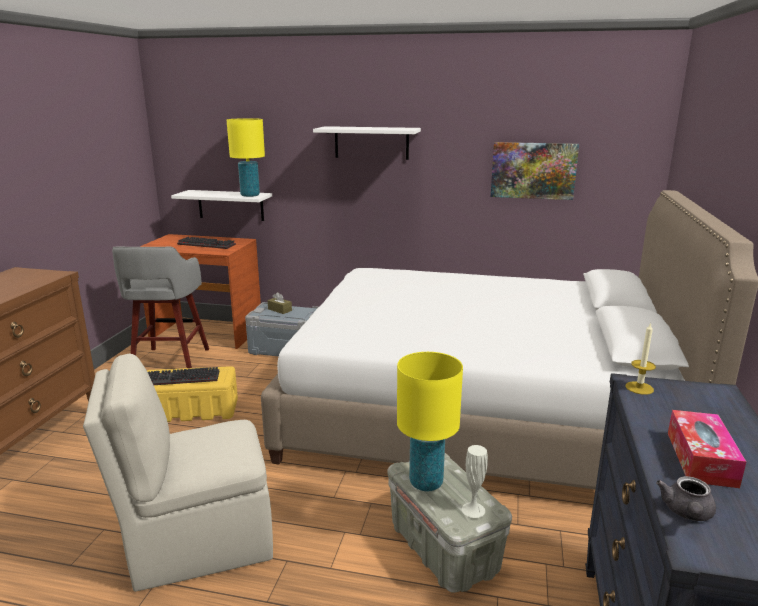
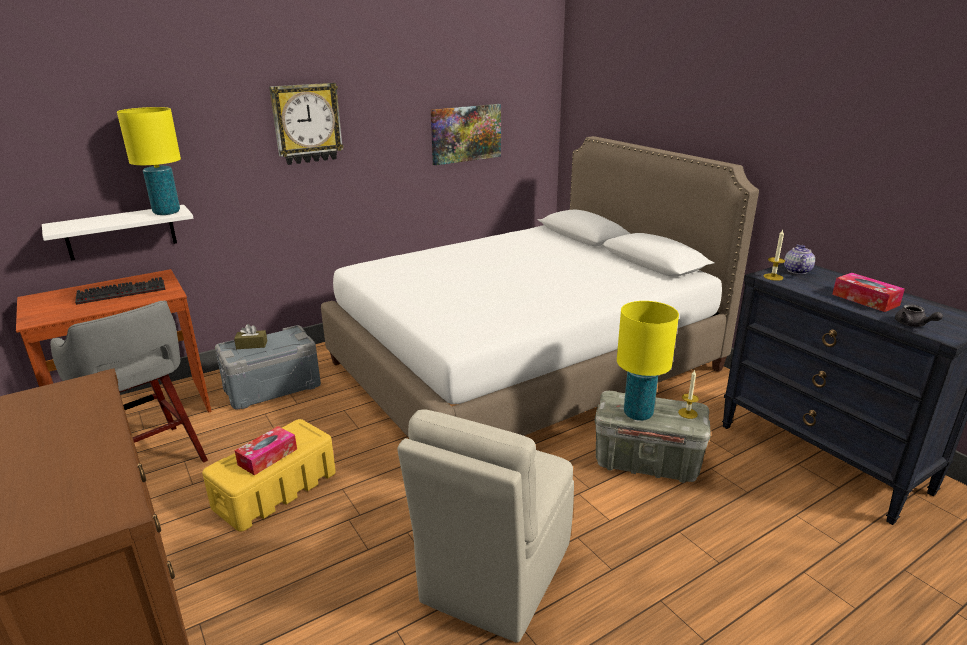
camera: 45 degrees left, 5 degrees up
keyboard [148,367,219,385] -> tissue box [235,426,297,475]
white shelf [313,126,421,160] -> wall clock [269,83,344,165]
white vase [462,445,488,518] -> candle [678,369,699,419]
none -> teapot [784,245,815,274]

